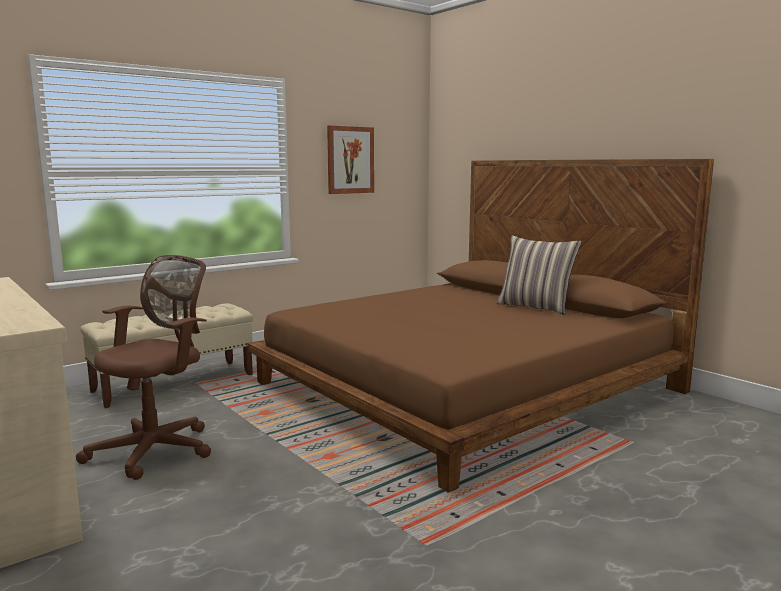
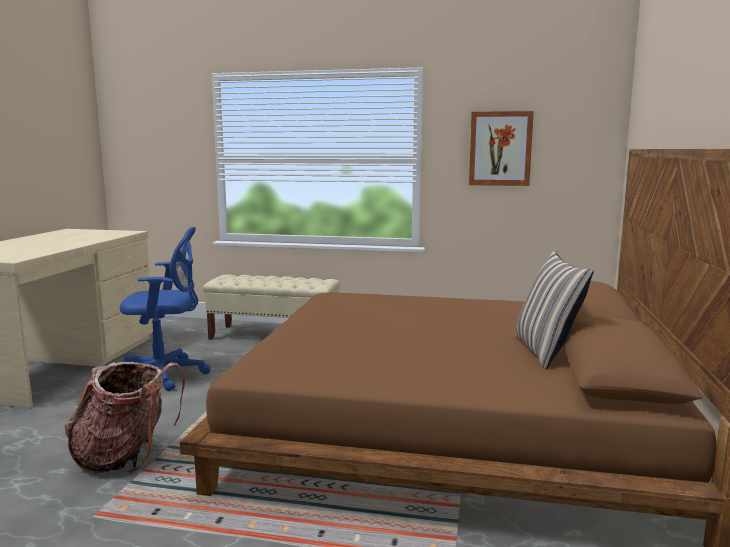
camera: 50 degrees right, 0 degrees up
brown office chair [76,255,211,480] -> blue office chair [120,227,211,391]
none -> backpack [65,362,186,474]

